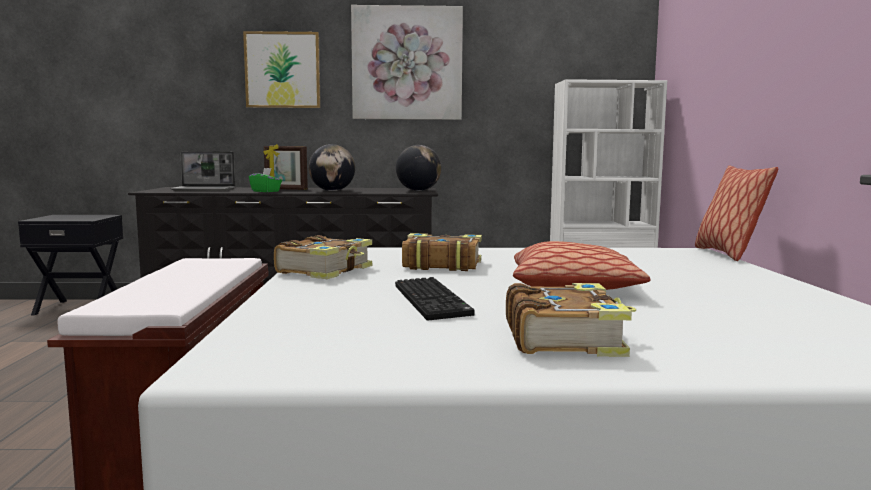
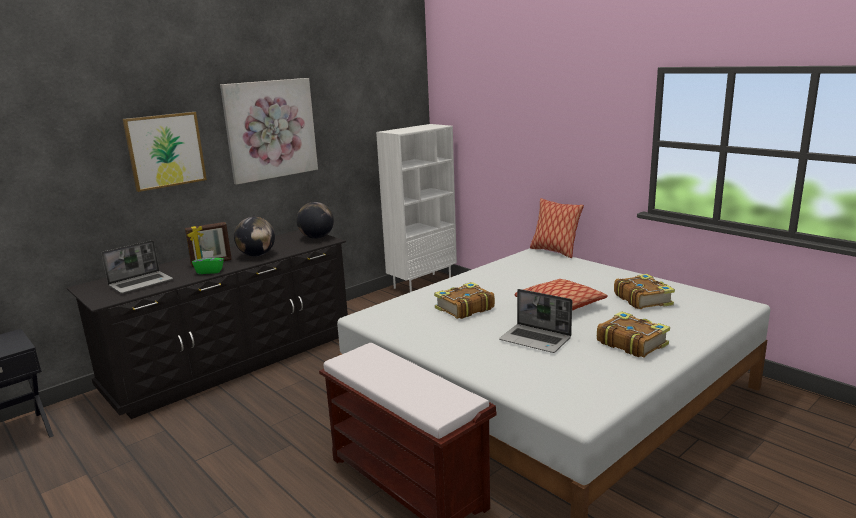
camera: 40 degrees left, 10 degrees up
book [274,235,372,279] -> book moved to [614,274,675,309]
keyboard [395,277,475,321] -> laptop [499,289,572,353]

